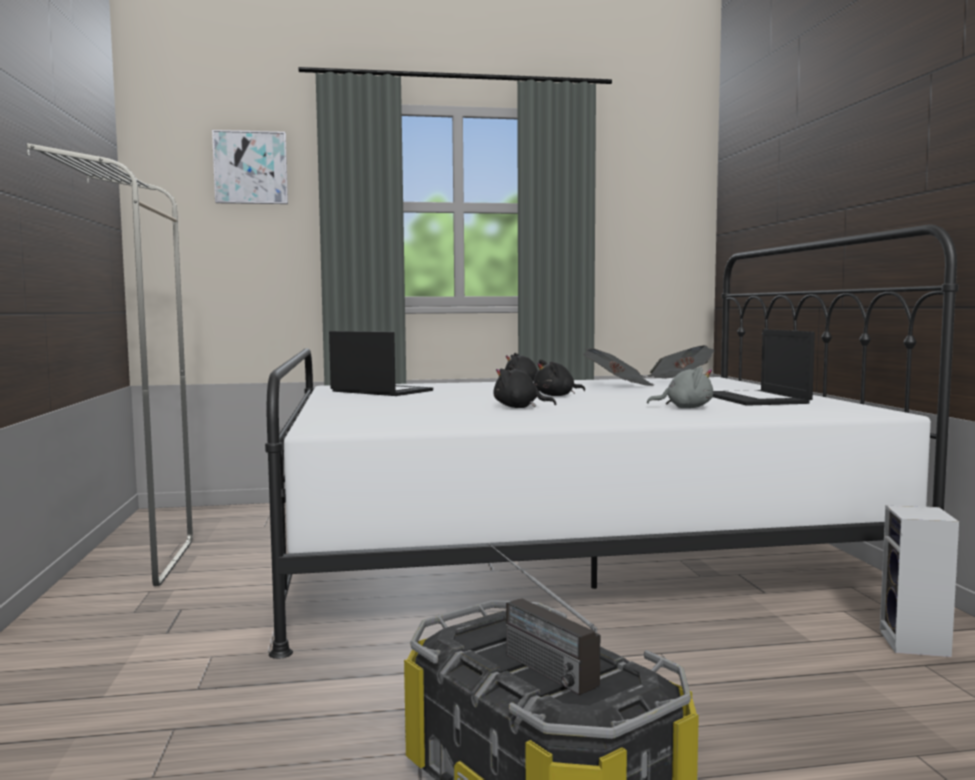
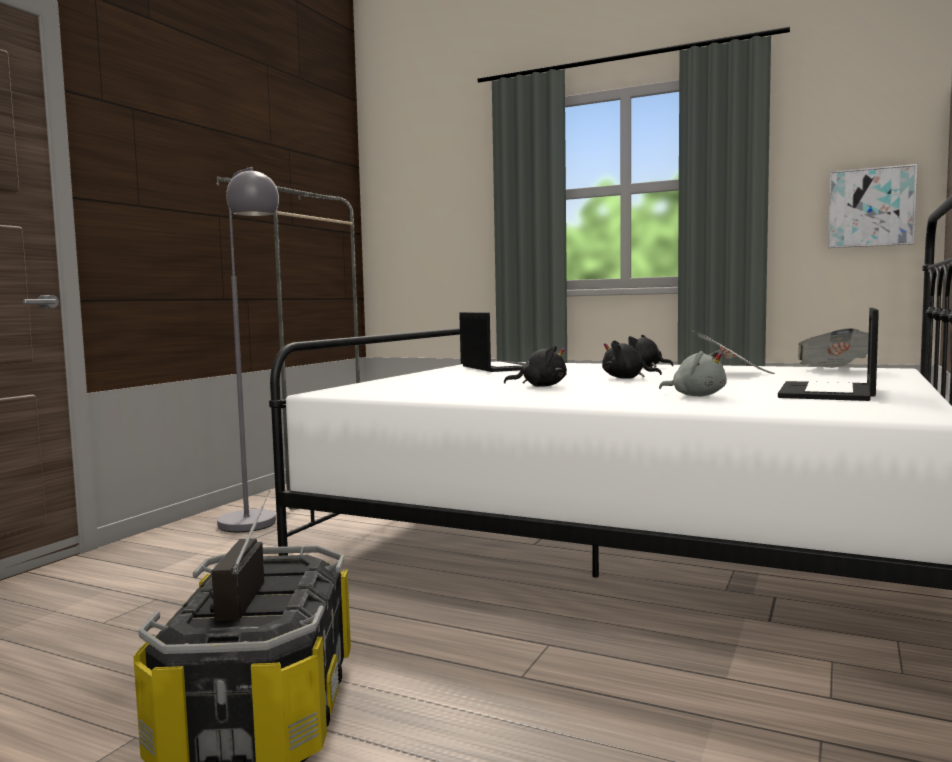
camera: 35 degrees right, 0 degrees up
picture [212,130,288,204] -> picture moved to [828,164,917,248]
black plush toy [494,366,556,408] -> black plush toy turned 135 degrees clockwise [504,346,567,387]
speaker [880,505,959,657] -> none
none -> grey floor lamp [217,167,279,532]

